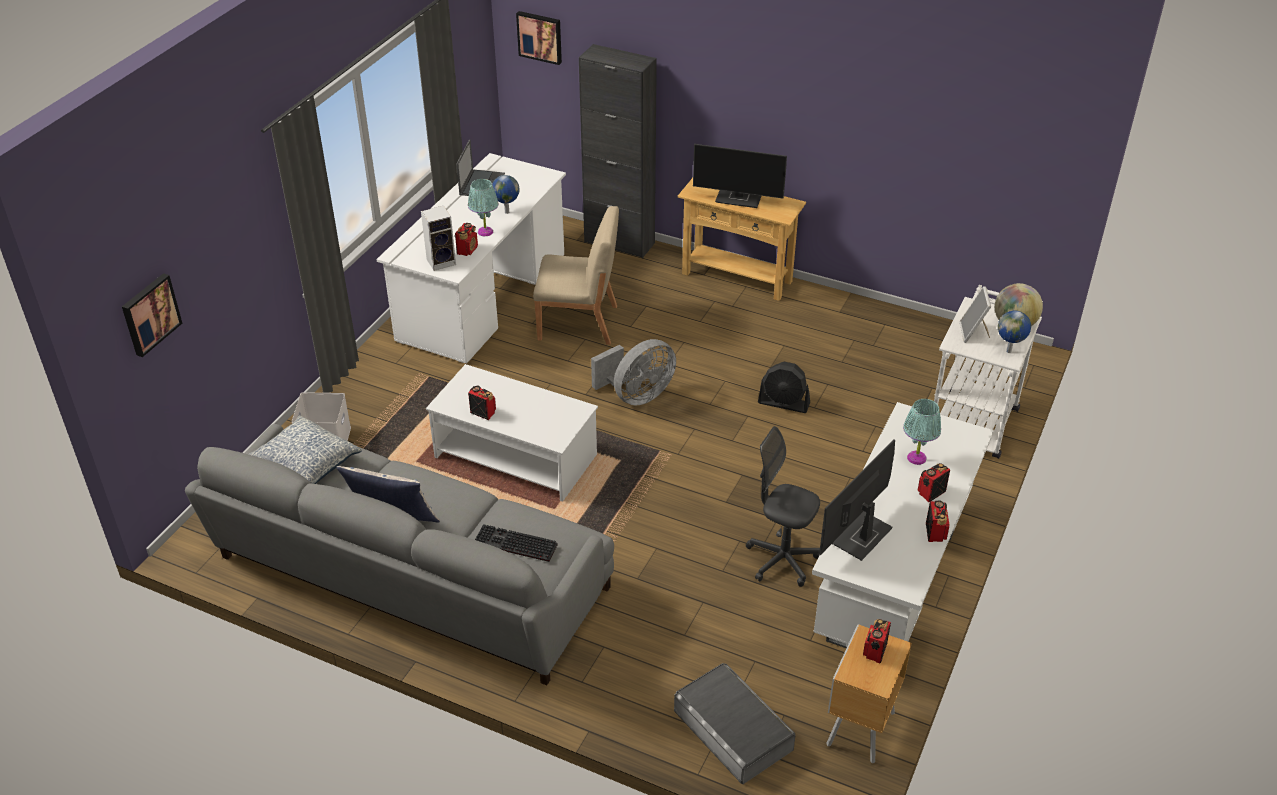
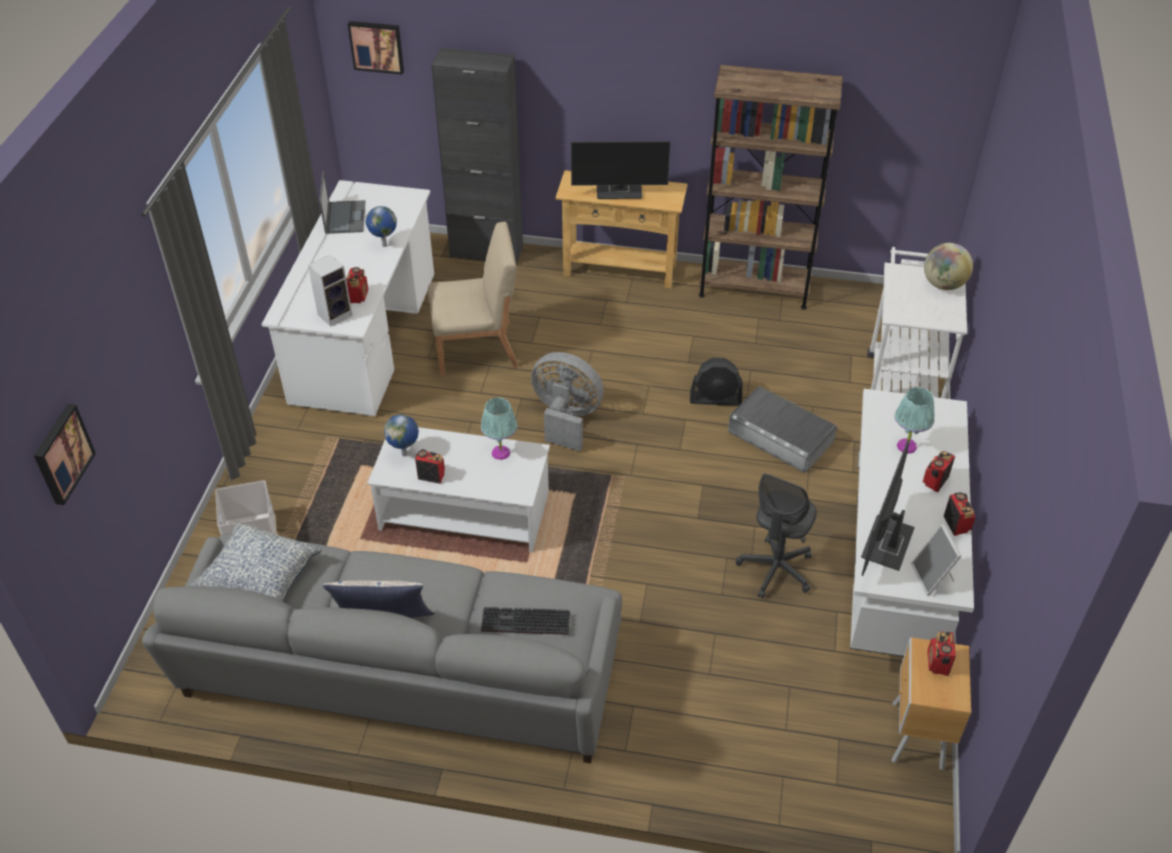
camera: 15 degrees left, 5 degrees up
turquoise table lamp [468,179,498,237] -> turquoise table lamp moved to [481,397,517,460]
grey fan [591,339,676,405] -> grey fan turned 105 degrees counterclockwise [531,352,604,451]
grey storage box [674,663,796,784] -> grey storage box moved to [728,386,837,473]
grey office chair [746,426,820,587] -> grey office chair turned 75 degrees counterclockwise [736,474,817,599]
picture frame [959,286,991,343] -> picture frame moved to [911,524,962,596]
globe [998,311,1031,353] -> globe moved to [384,414,419,456]
none -> brown bookcase [699,65,843,310]

